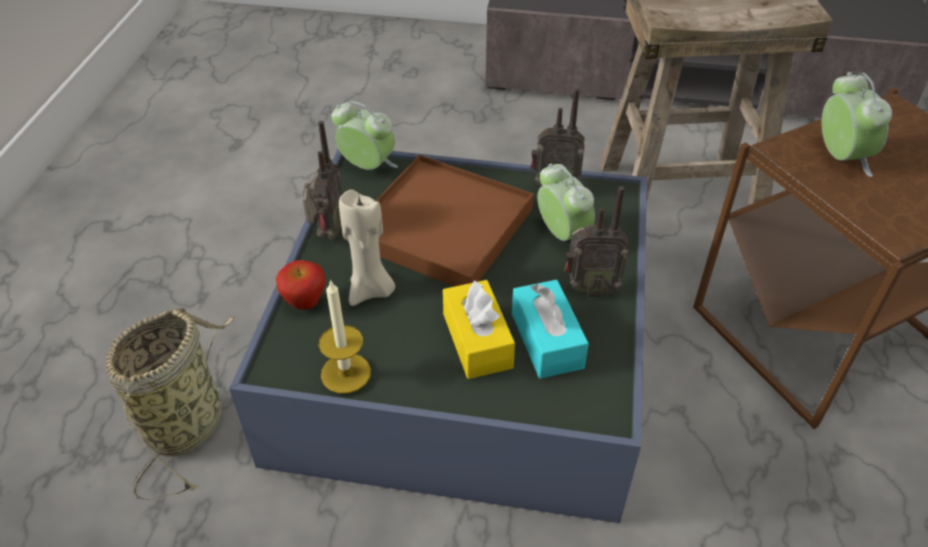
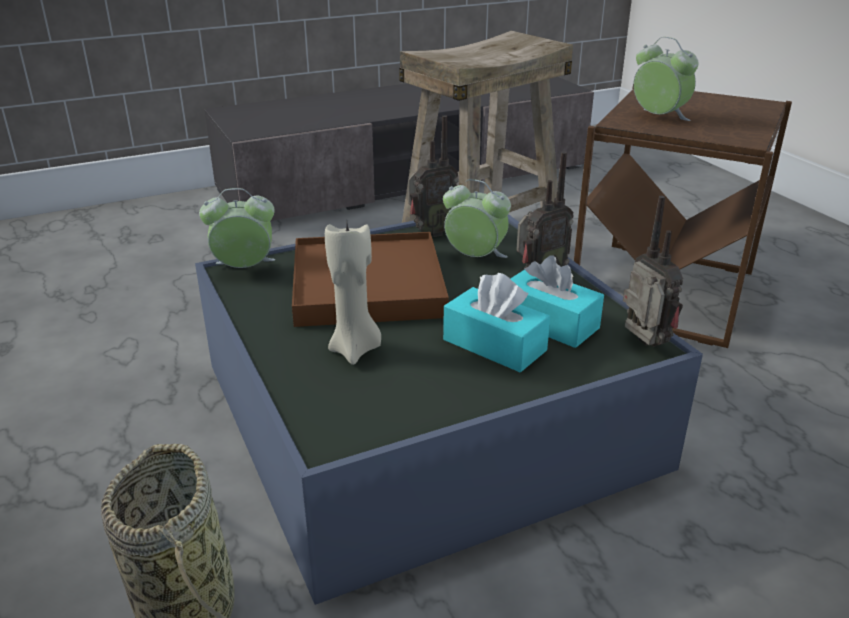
camera: 35 degrees left, 15 degrees down
apple [276,260,326,310] -> none
radio [303,121,342,240] -> radio moved to [623,196,683,347]
candle [318,279,371,394] -> none
yellow tissue box [443,279,515,379] -> turquoise tissue box [443,273,550,372]

